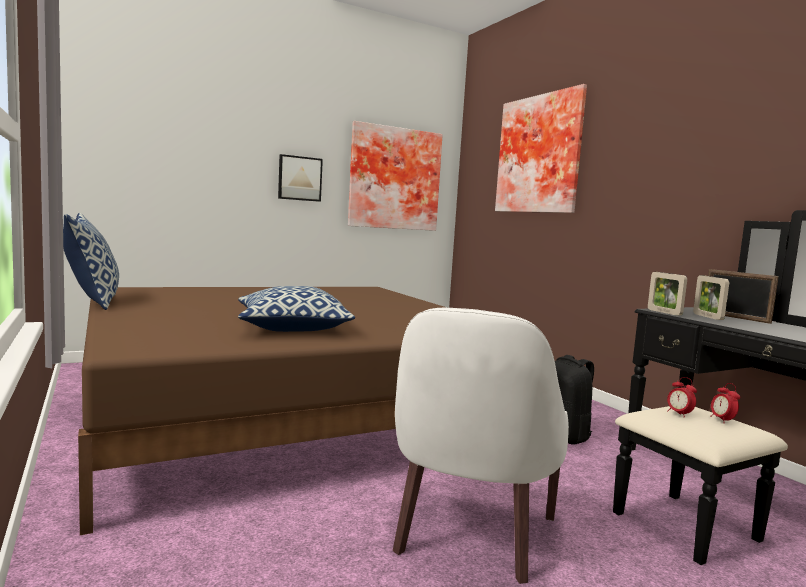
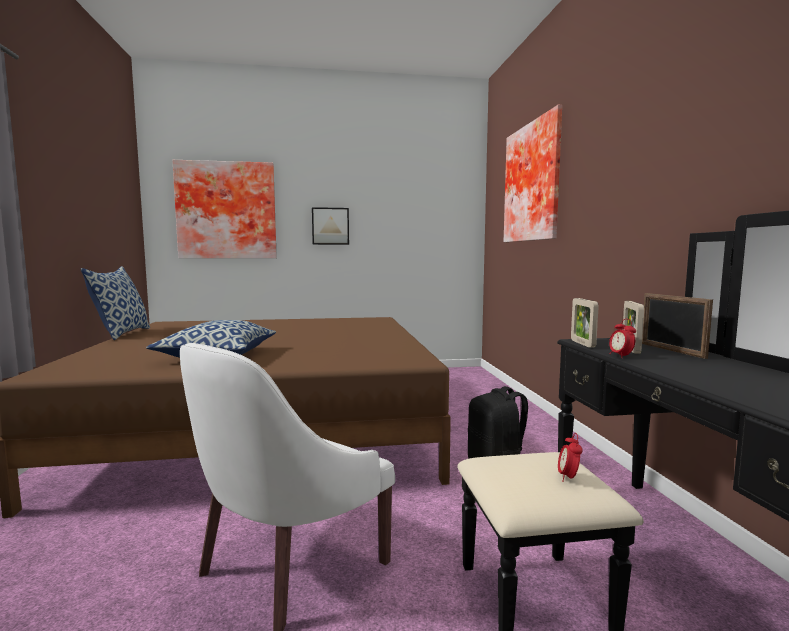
camera: 20 degrees right, 0 degrees up
picture [348,121,443,231] -> picture moved to [172,160,277,258]
alarm clock [667,377,697,415] -> alarm clock moved to [609,319,636,358]

